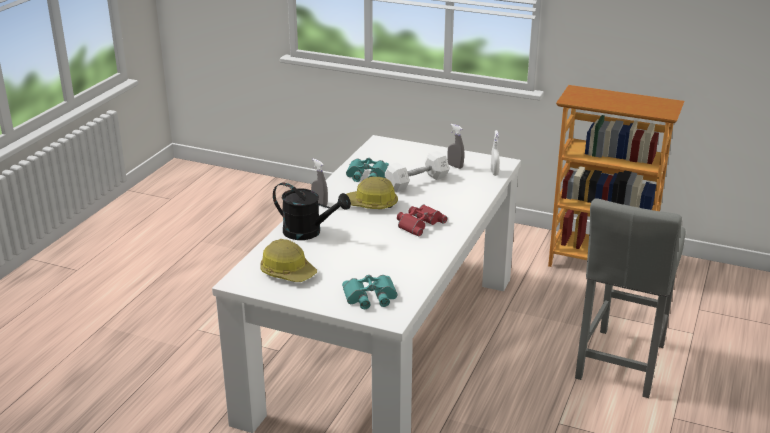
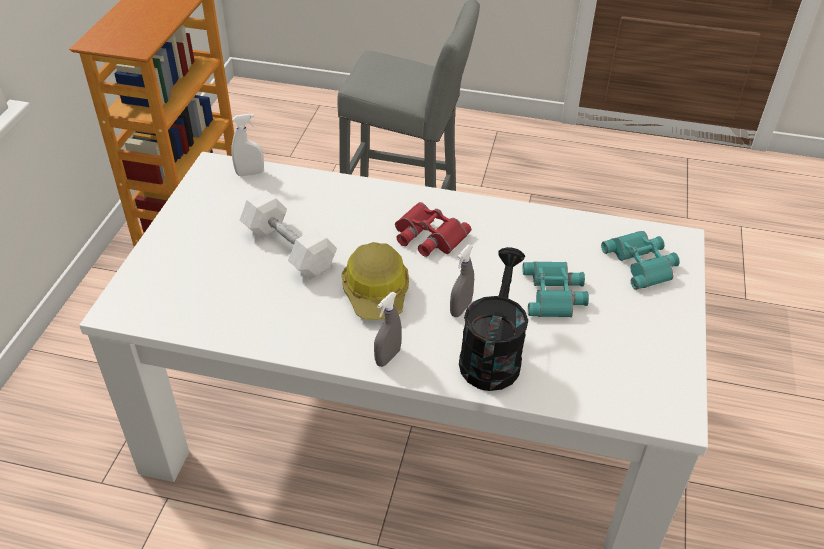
camera: 100 degrees left, 15 degrees up
hard hat [260,239,317,282] -> none
turquoise binoculars [346,158,389,182] -> turquoise binoculars moved to [522,261,589,317]
grey spray bottle [447,124,464,169] -> grey spray bottle moved to [450,244,474,317]

